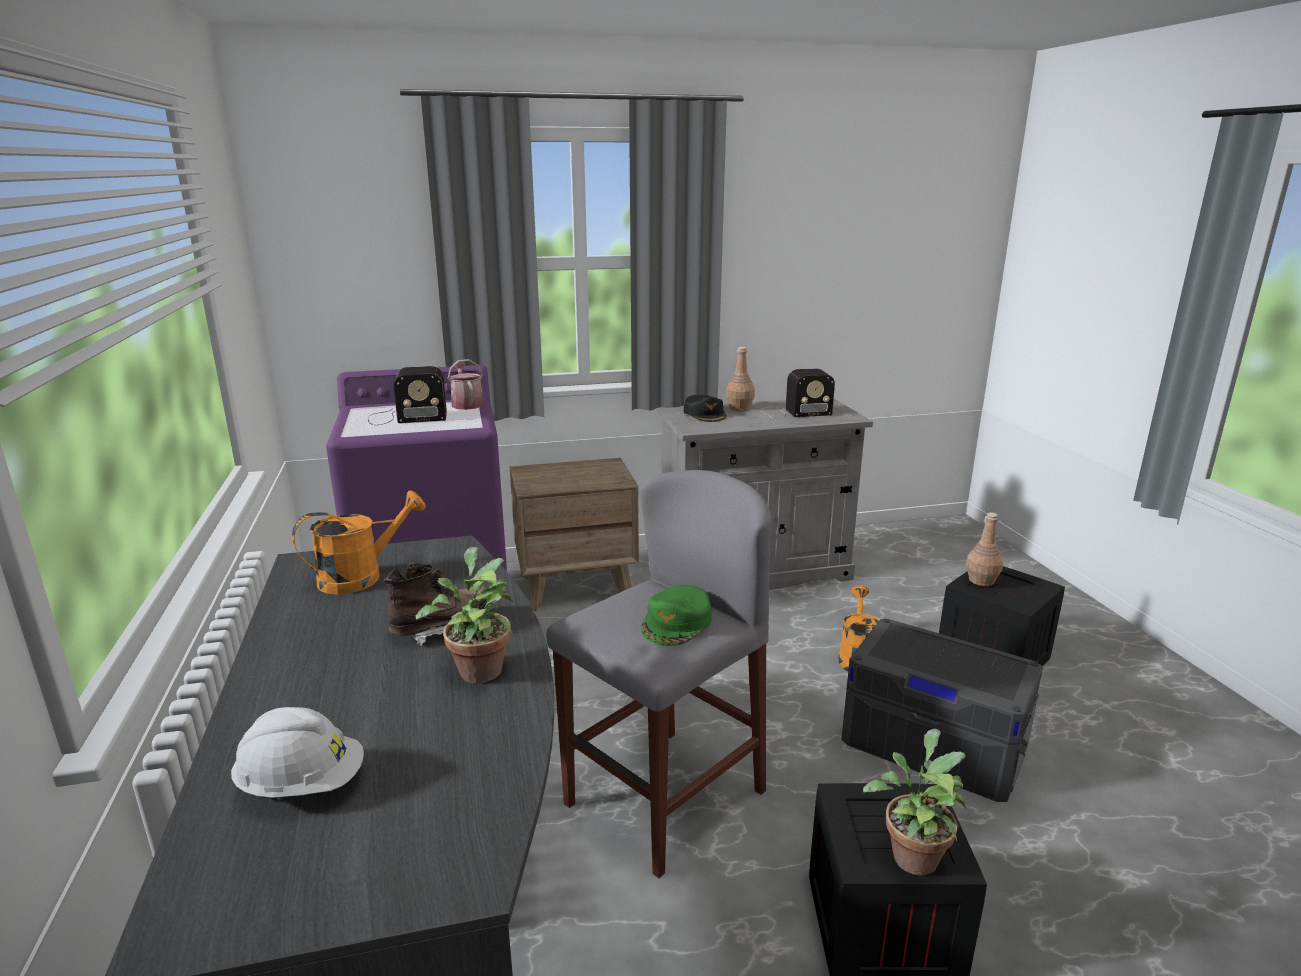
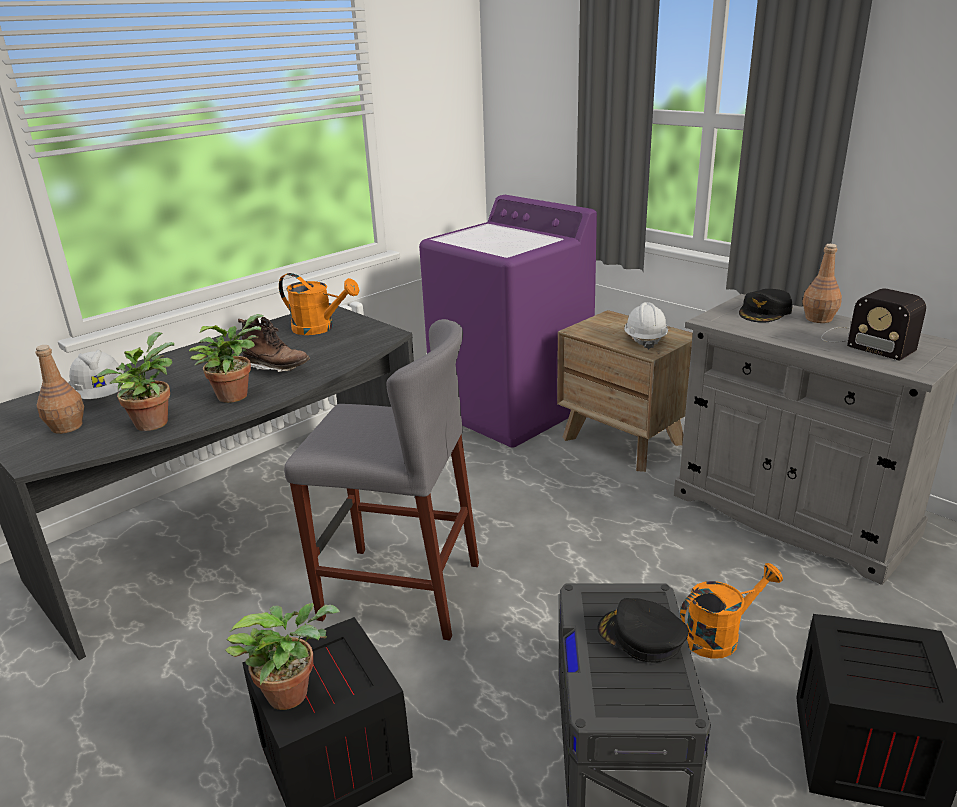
camera: 60 degrees right, 5 degrees up
radio [368,366,447,425] -> none
watering can [447,359,484,410] -> none
green cap [641,585,712,646] -> none
brown bottle [966,512,1003,586] -> brown bottle moved to [35,345,84,434]
none -> potted plant [96,332,174,431]
none -> black cap [597,598,689,663]
none -> white hard hat [624,302,668,350]

